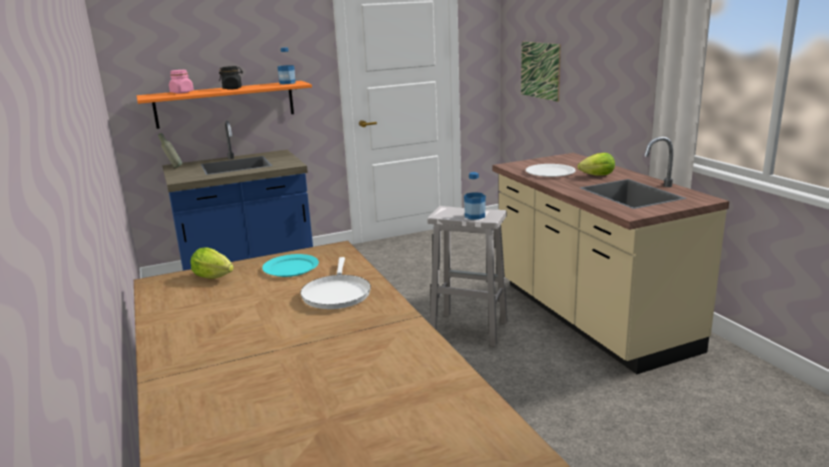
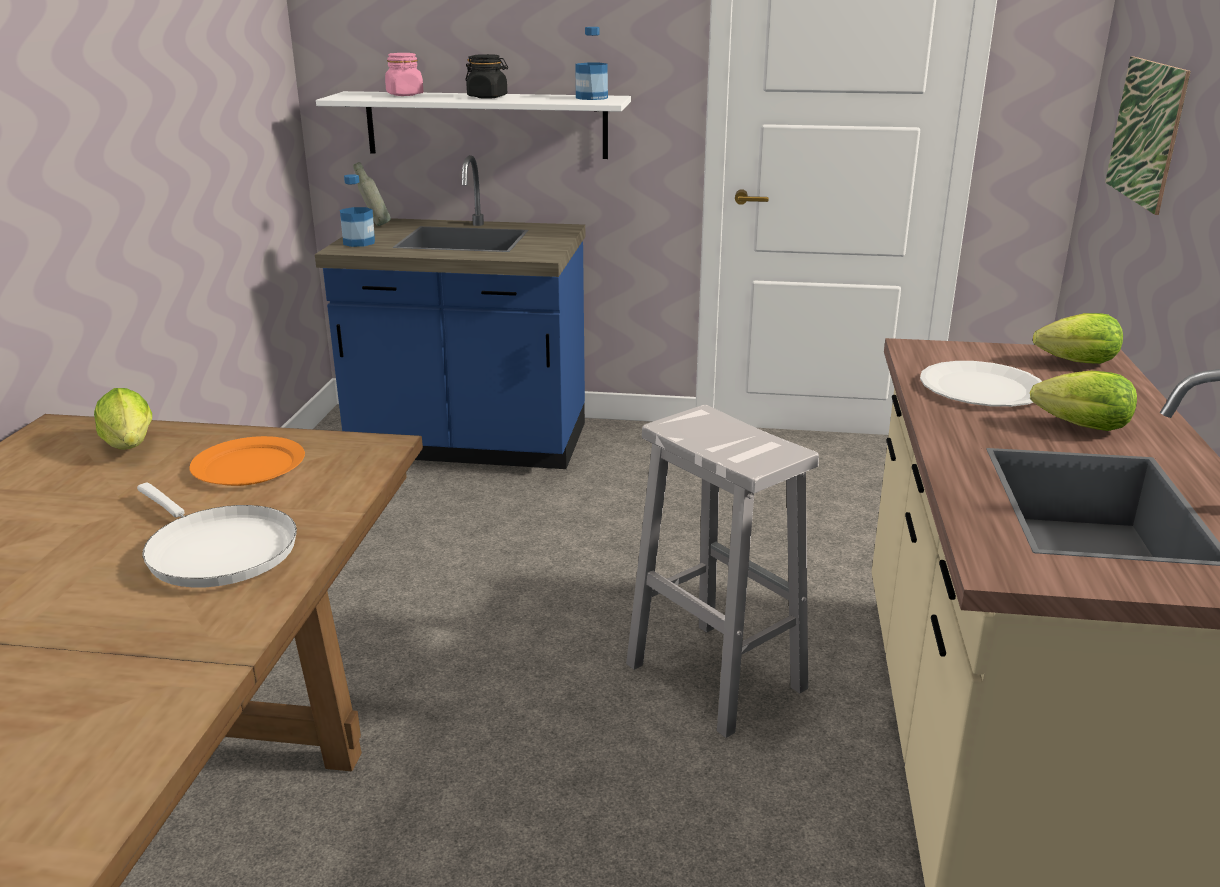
camera: 30 degrees right, 5 degrees up
orange shelf [137,81,312,129] -> white shelf [316,91,631,159]
turquoise plate [262,254,319,277] -> orange plate [189,436,305,486]
white frying pan [300,257,371,309] -> white frying pan turned 75 degrees counterclockwise [137,483,297,588]
bottle [464,172,486,219] -> bottle moved to [340,174,375,247]
none -> lettuce [1033,313,1123,364]

